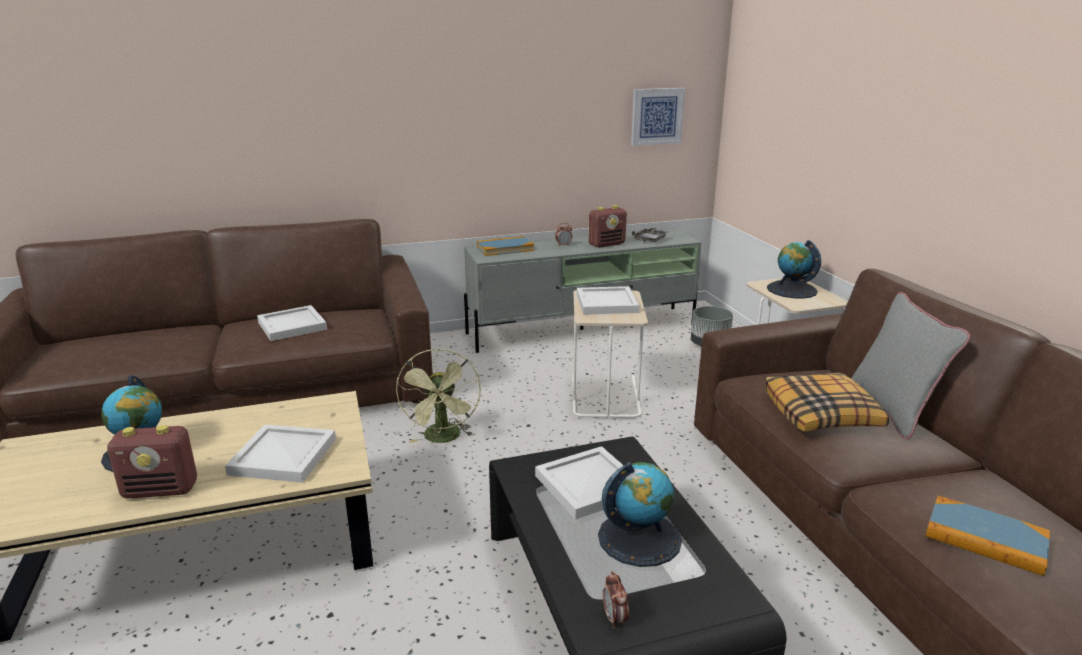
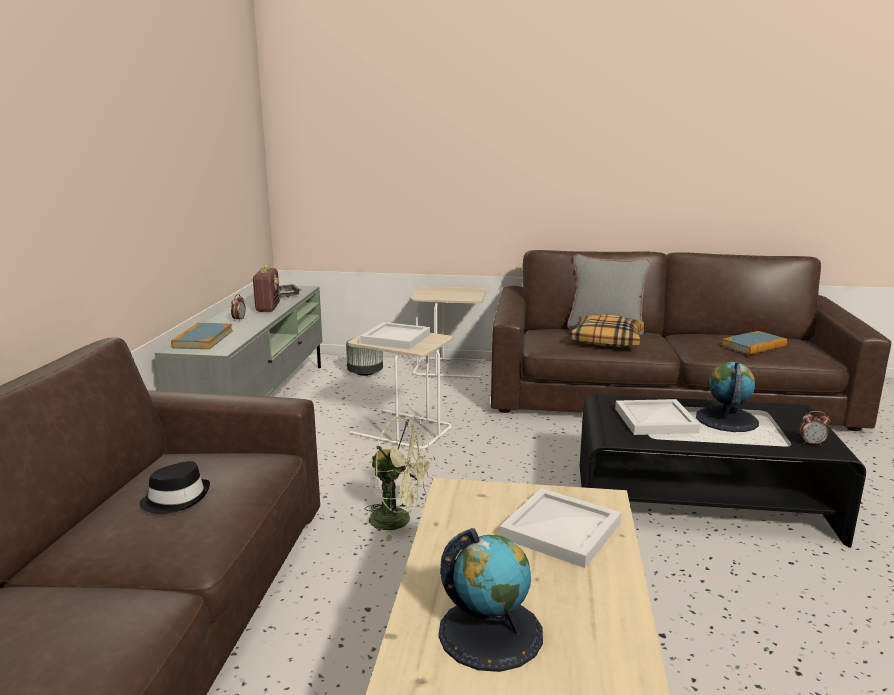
camera: 65 degrees left, 5 degrees down
radio [107,425,197,499] -> none
white tray [257,305,327,341] -> black hat [139,461,210,514]
picture [631,88,685,146] -> none
globe [767,240,821,299] -> none

